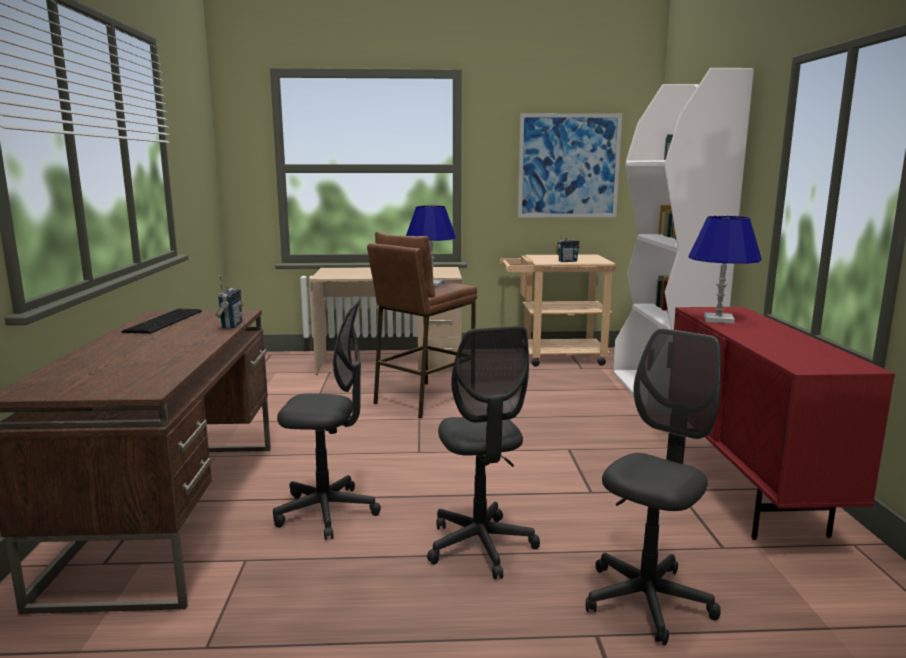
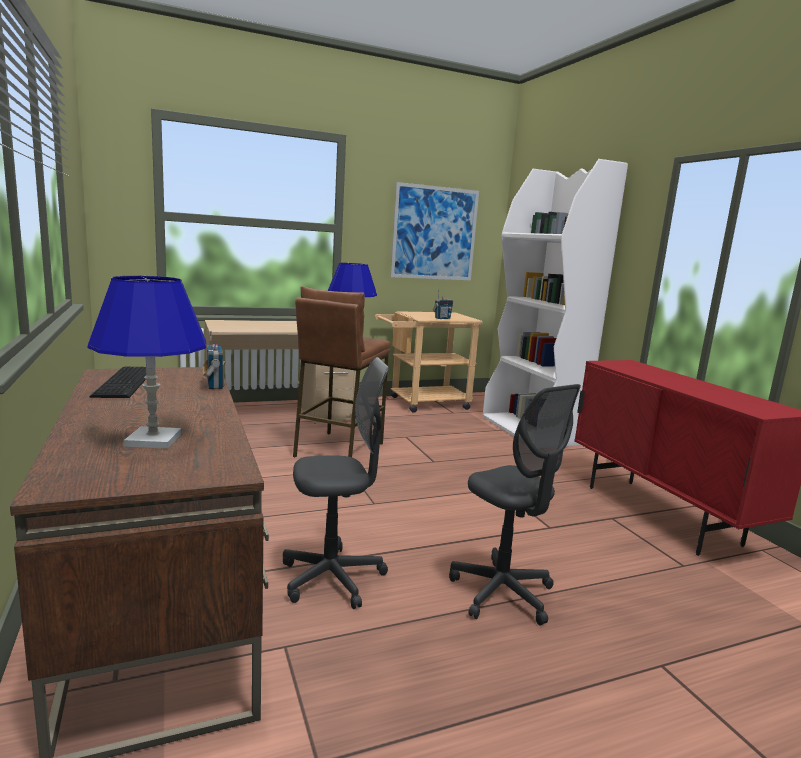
camera: 20 degrees left, 0 degrees up
grey office chair [586,328,721,645] -> none
blue table lamp [688,216,762,324] -> blue table lamp moved to [87,276,206,449]

